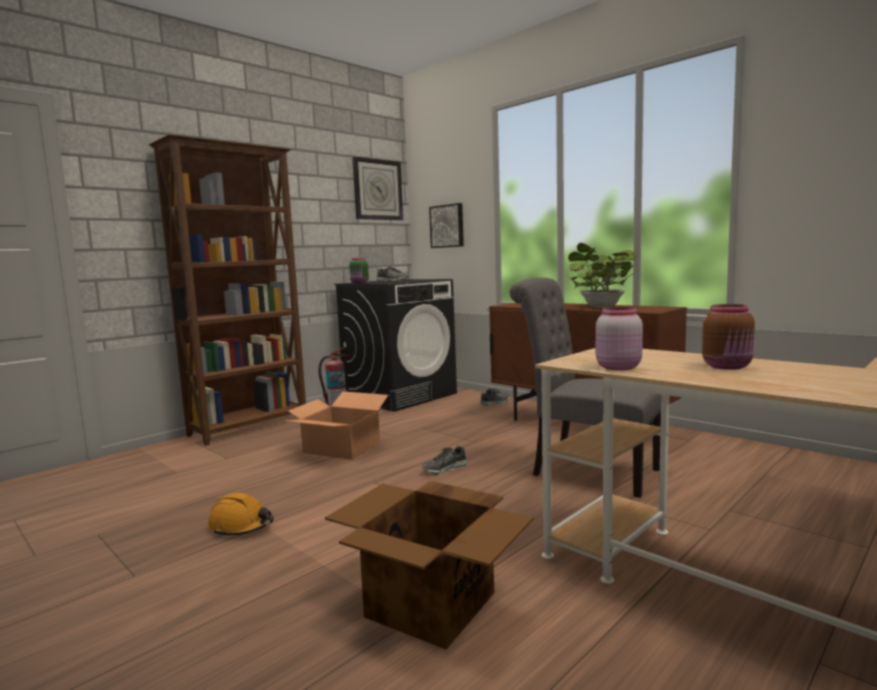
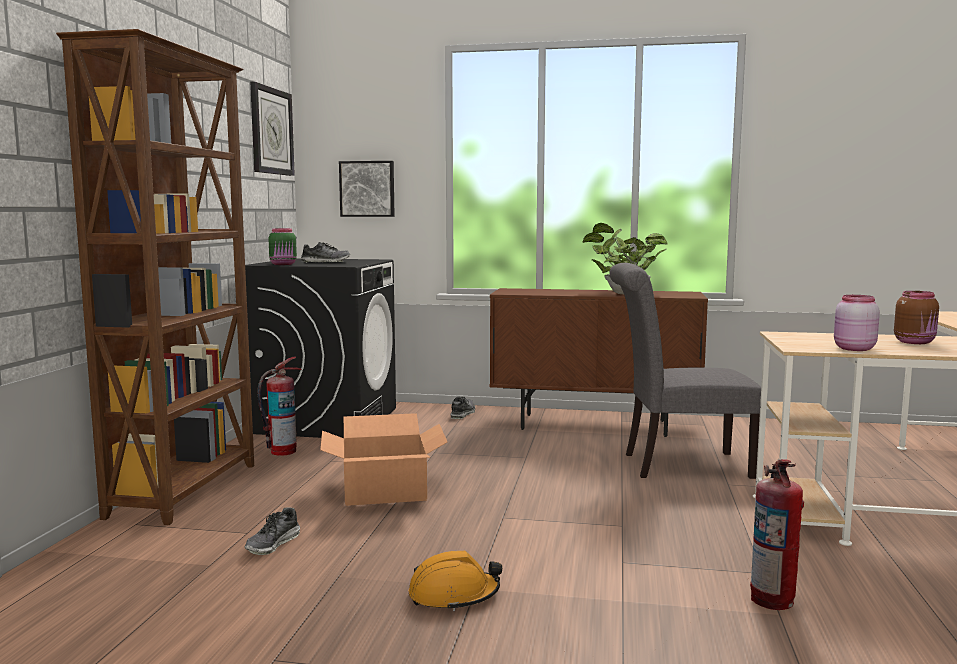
camera: 35 degrees left, 0 degrees up
cardboard box [325,481,534,649] -> fire extinguisher [750,459,804,610]
shoe [422,446,468,475] -> shoe moved to [244,508,300,555]

